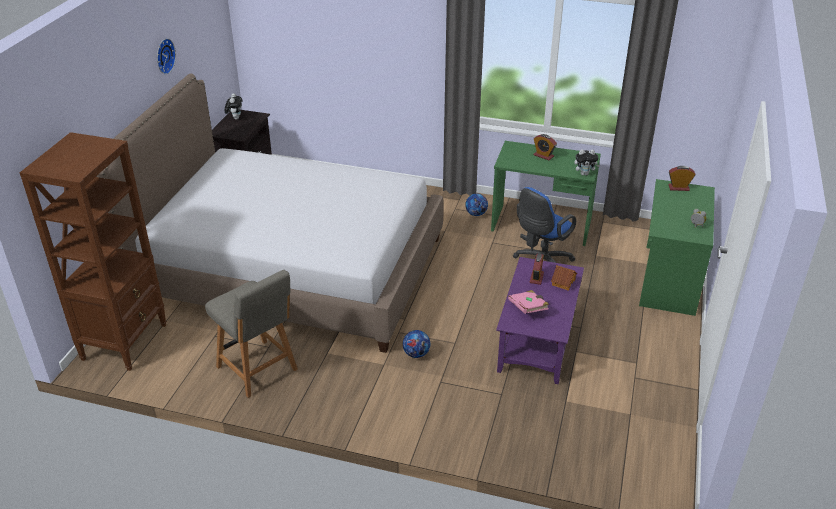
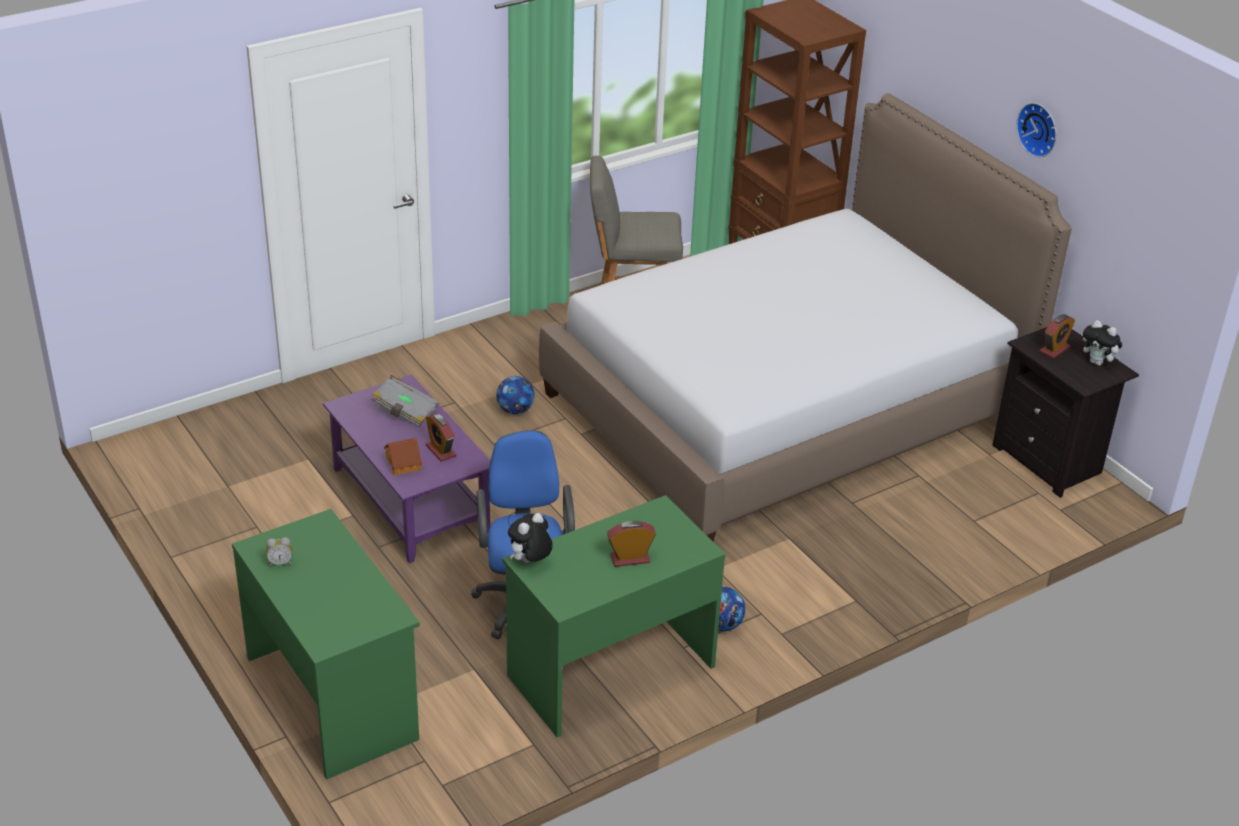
camera: 130 degrees right, 0 degrees up
pink book [508,290,549,314] -> grey book [371,375,439,427]
alarm clock [669,166,695,191] -> alarm clock moved to [1040,314,1075,358]

